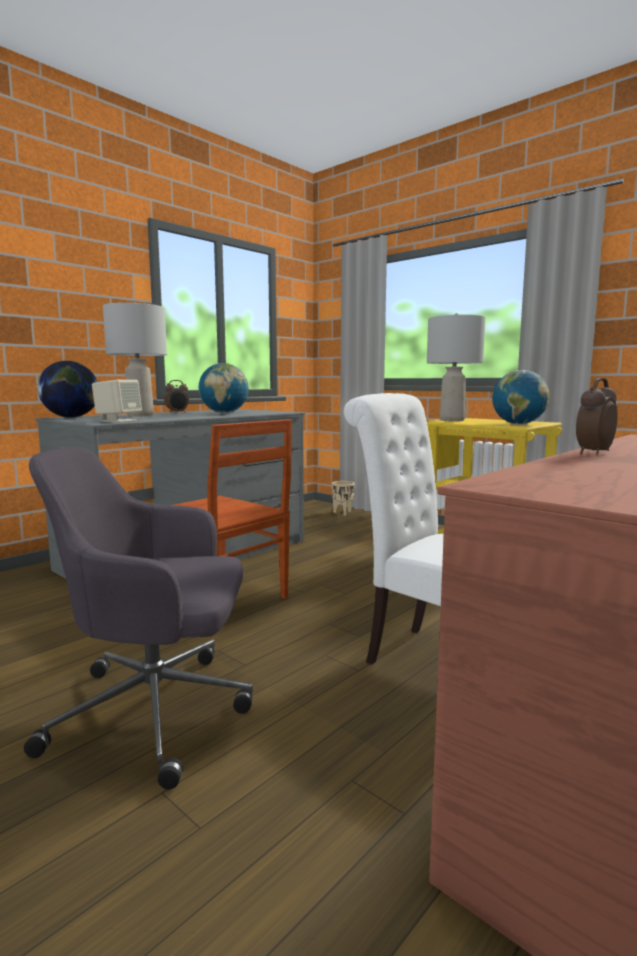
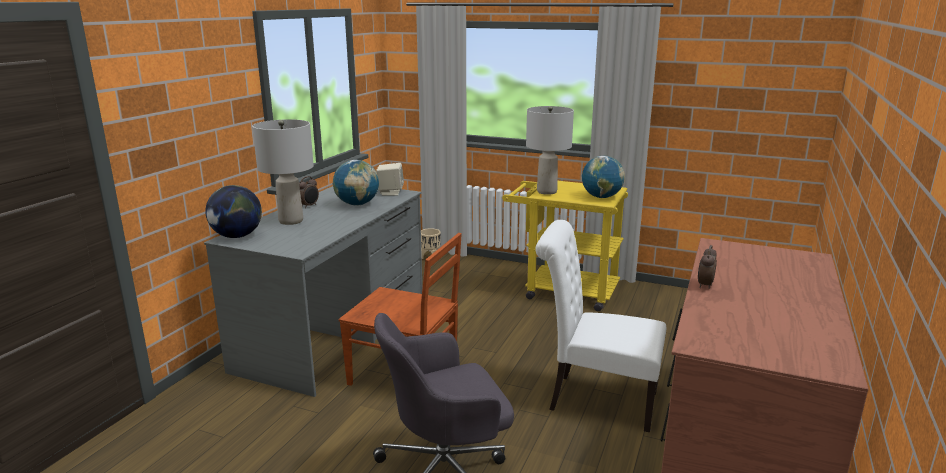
camera: 20 degrees left, 10 degrees up
beige speaker [92,380,142,422] -> beige speaker moved to [376,163,404,196]

